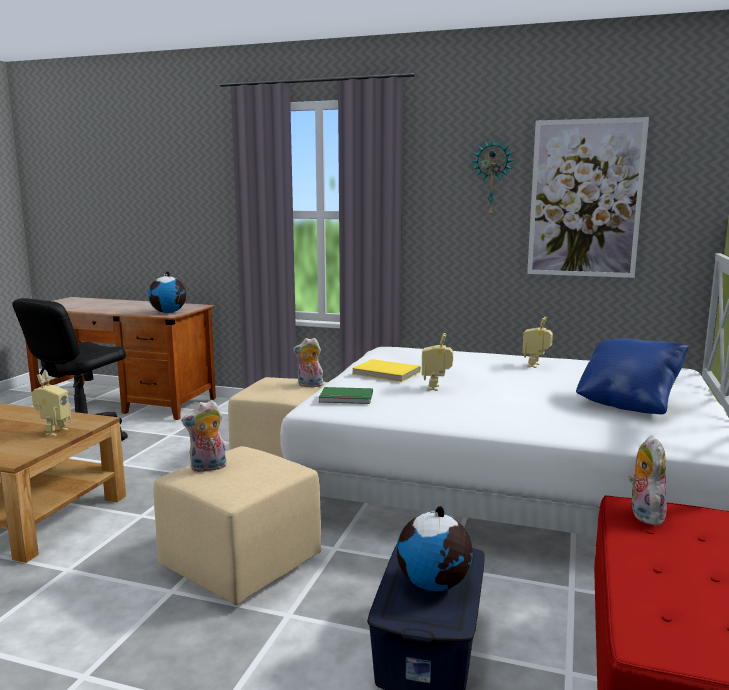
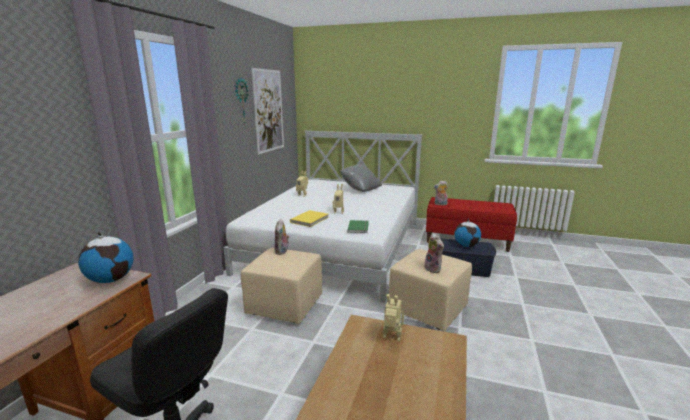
camera: 90 degrees left, 5 degrees up
blue pillow [576,339,689,414] -> grey pillow [340,163,382,192]

